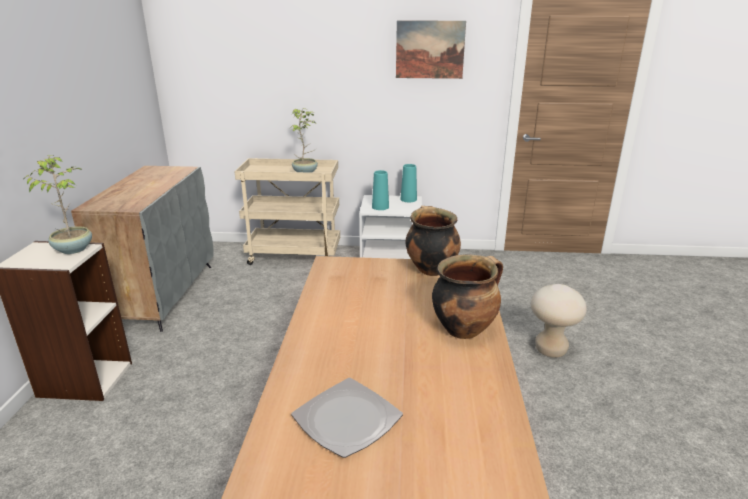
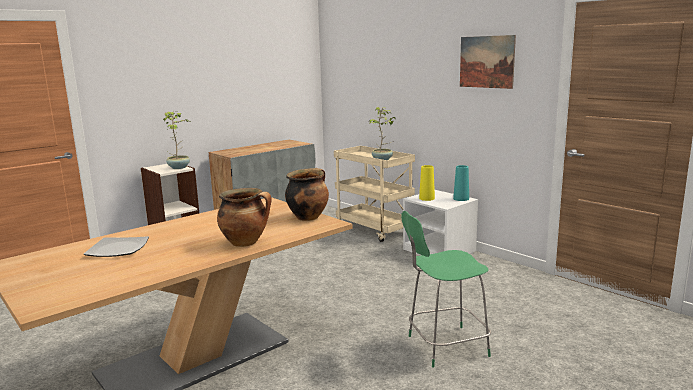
camera: 45 degrees right, 10 degrees down
turquoise vase [372,170,389,210] -> yellow vase [419,165,435,201]
beige stool [531,284,587,358] -> green chair [401,211,491,368]

